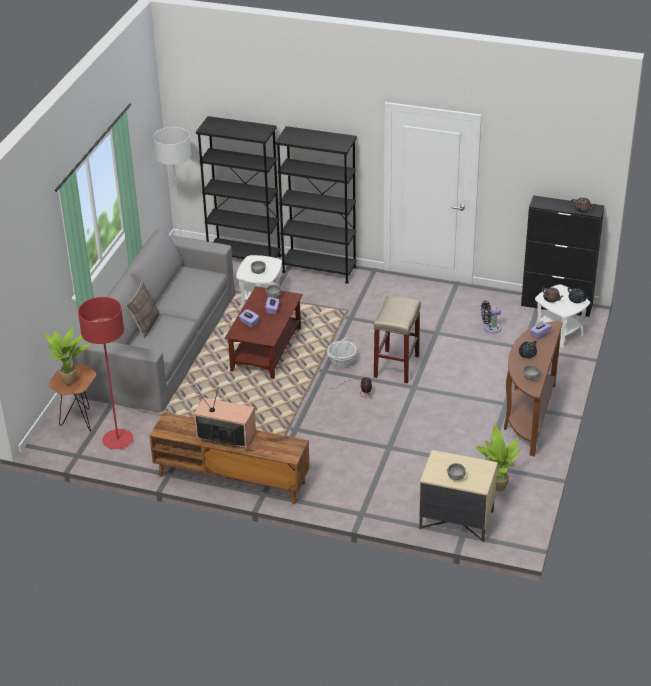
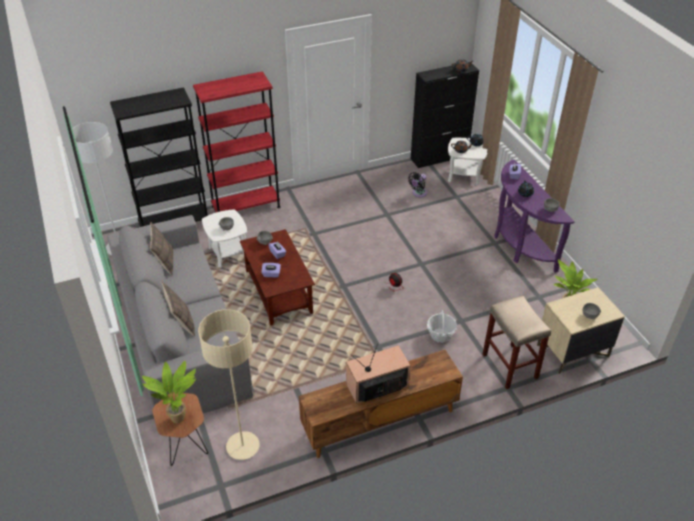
camera: 40 degrees left, 5 degrees up
red floor lamp [78,297,133,449] -> beige floor lamp [198,309,260,460]
black bookcase [275,126,357,284] -> red bookcase [193,71,281,212]
basket [327,338,356,369] -> basket moved to [427,310,457,343]
beige stool [374,295,421,383] -> beige stool moved to [482,296,551,389]
brown console table [504,321,562,457] -> purple console table [494,160,575,273]
none -> pillow [150,222,173,276]

